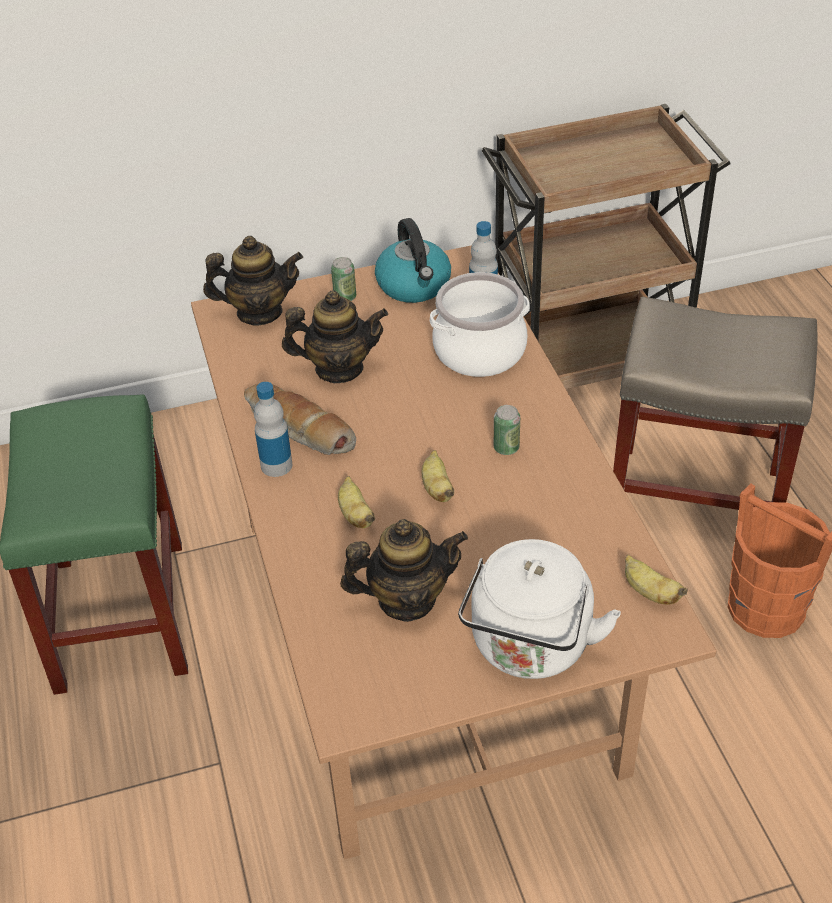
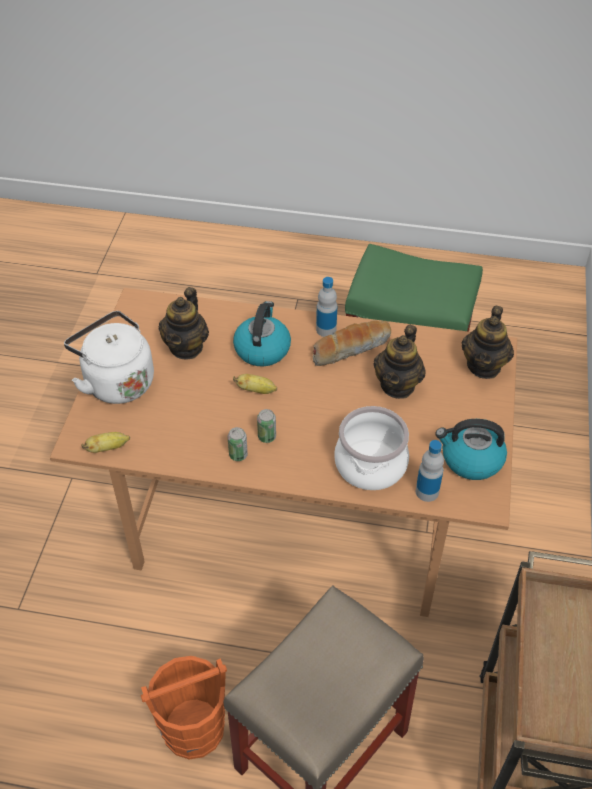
camera: 115 degrees right, 5 degrees up
can [331,257,356,301] -> can moved to [228,427,248,461]
banana [338,476,375,528] -> kettle [233,301,291,367]

